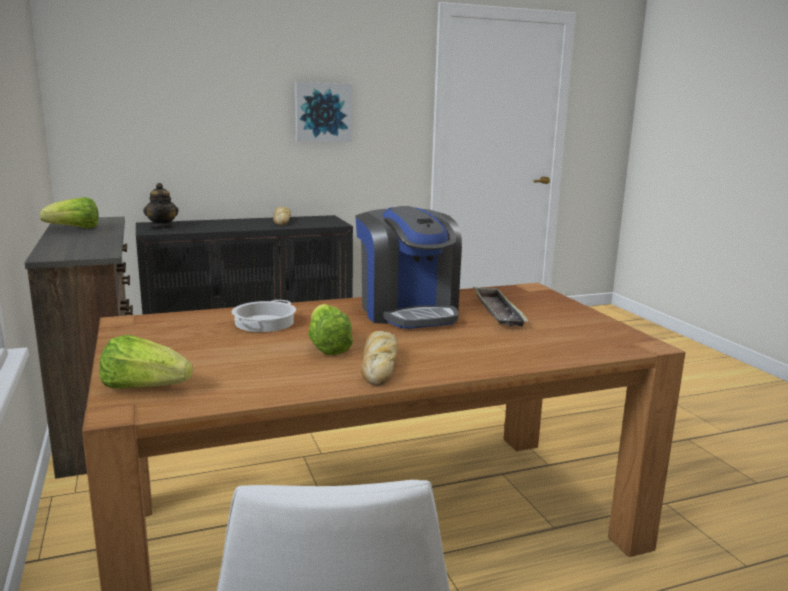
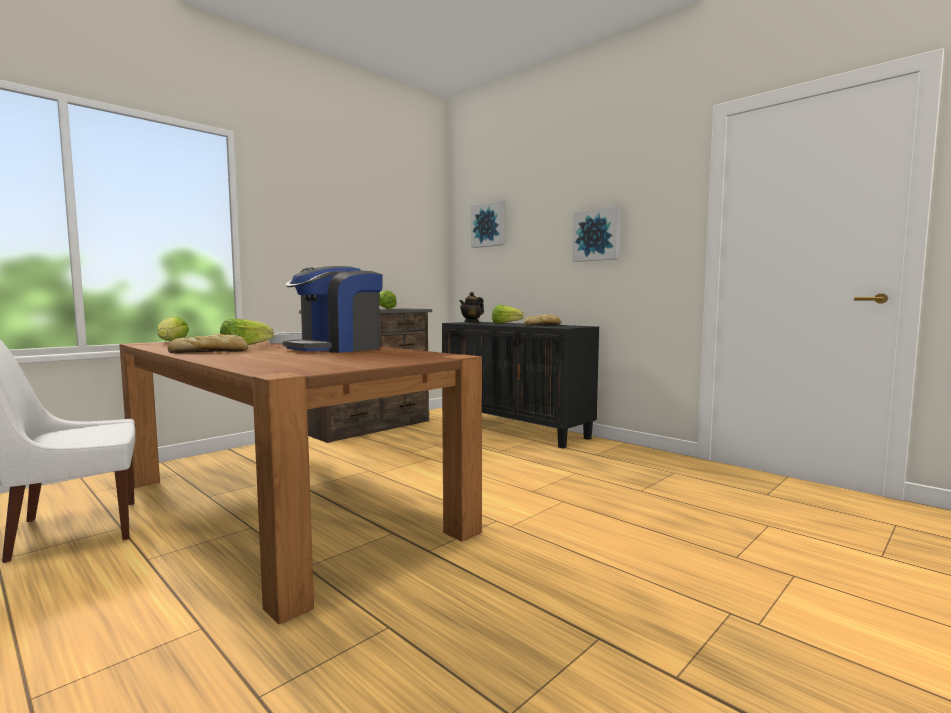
camera: 65 degrees right, 10 degrees down
tray [473,287,529,326] -> none
none -> picture [471,200,505,248]
none -> lettuce [492,305,524,324]

